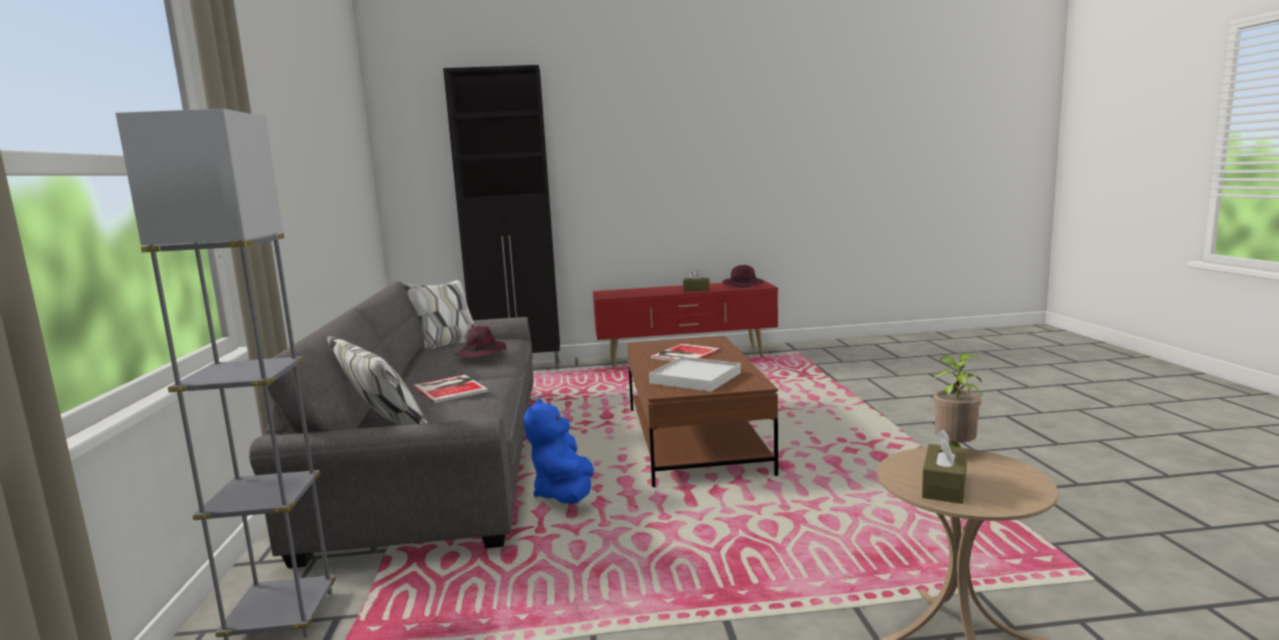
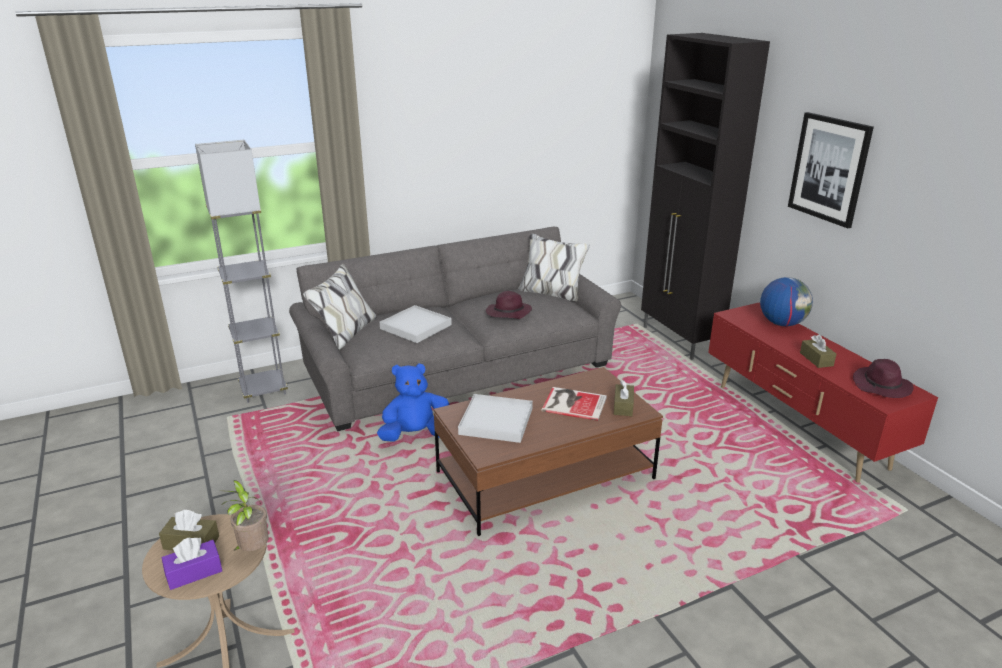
camera: 70 degrees right, 15 degrees up
book [413,375,488,403] -> white tray [380,305,452,343]
none -> purple tissue box [162,538,222,590]
none -> brown tissue box [614,380,634,416]
none -> globe [760,277,813,326]
none -> picture [788,112,874,228]

